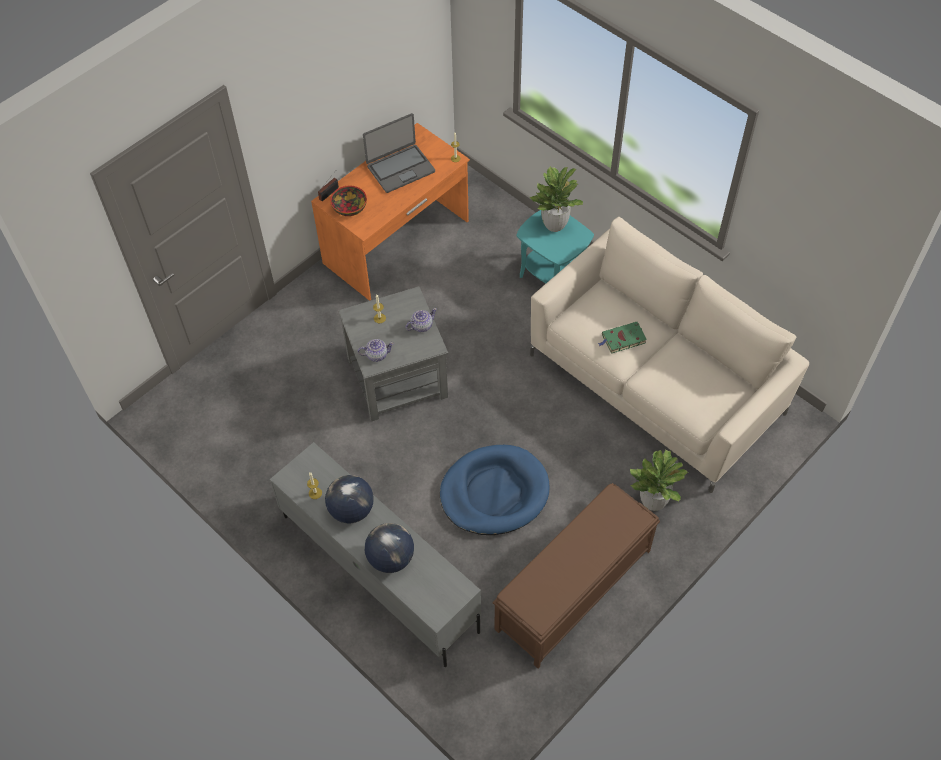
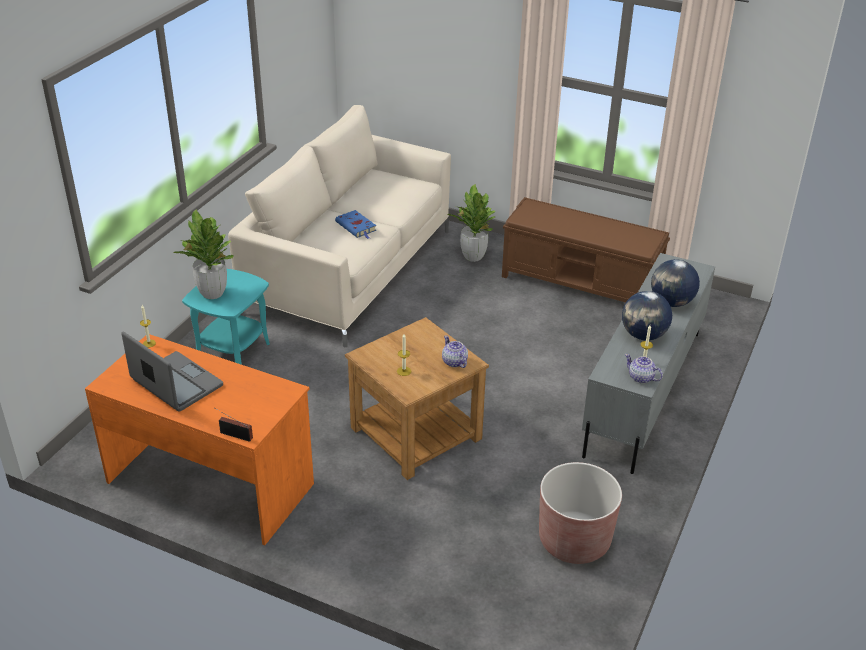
camera: 110 degrees left, 20 degrees down
bowl [330,186,367,216] -> none
grey side table [338,286,448,421] -> brown side table [345,317,489,480]
teapot [405,308,437,332] -> teapot moved to [624,354,663,383]
blue dog bed [440,445,549,535] -> none
green book [598,322,647,354] -> blue book [335,210,376,239]
none -> brown planter [539,462,622,564]

